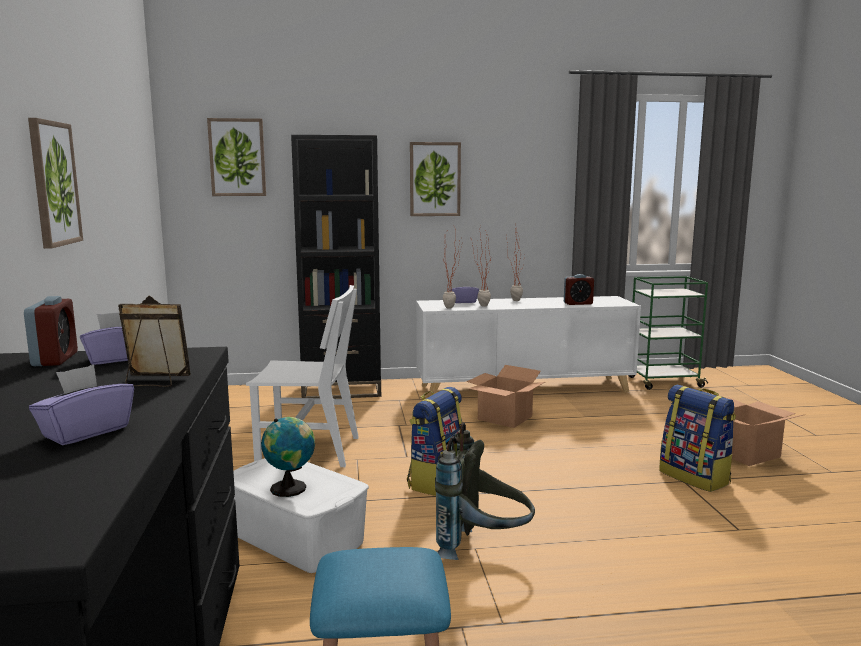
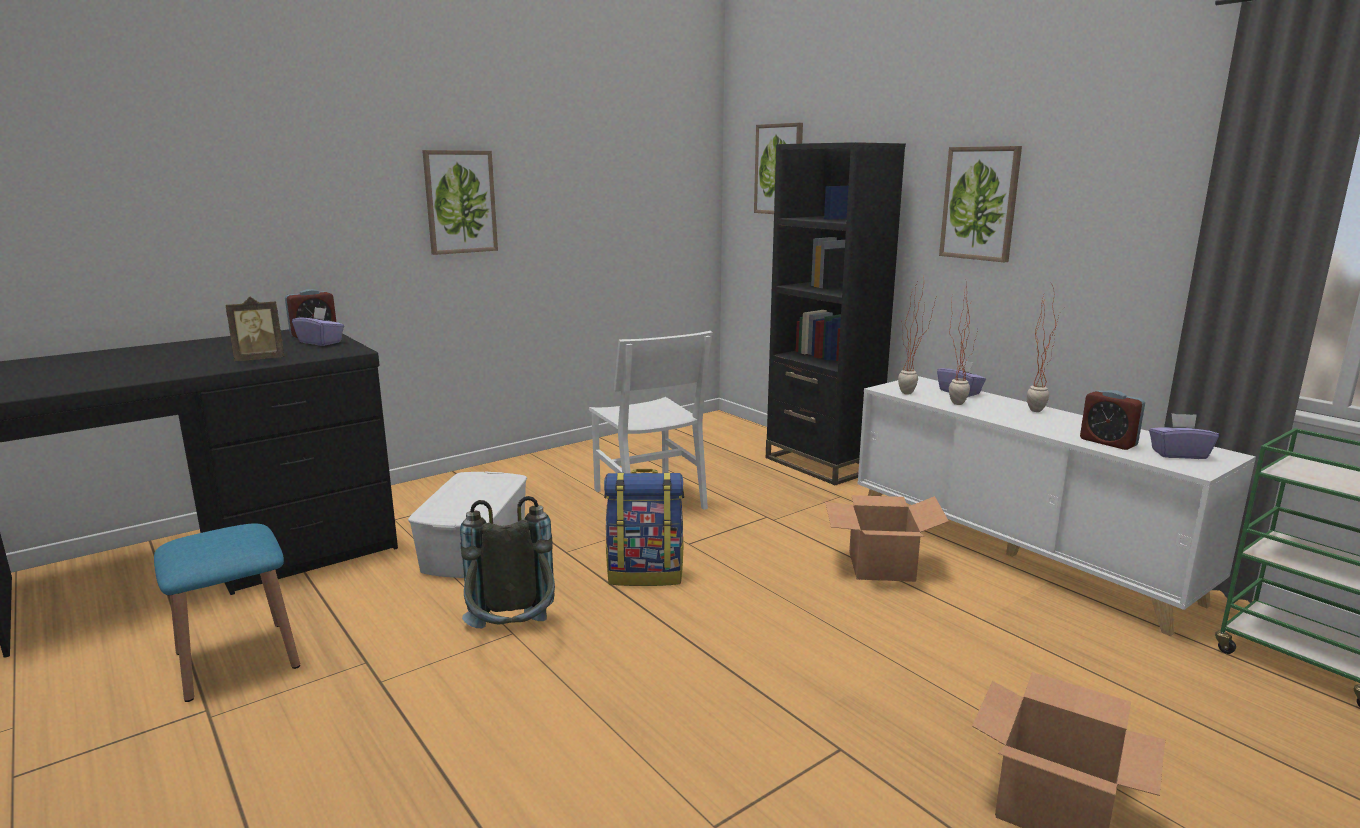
camera: 60 degrees right, 5 degrees up
purple tissue box [29,364,134,445] -> purple tissue box moved to [1149,413,1219,459]
picture frame [118,296,191,387] -> picture frame turned 90 degrees clockwise [226,297,284,361]
globe [261,417,315,497] -> none
backpack [659,385,736,492] -> none

